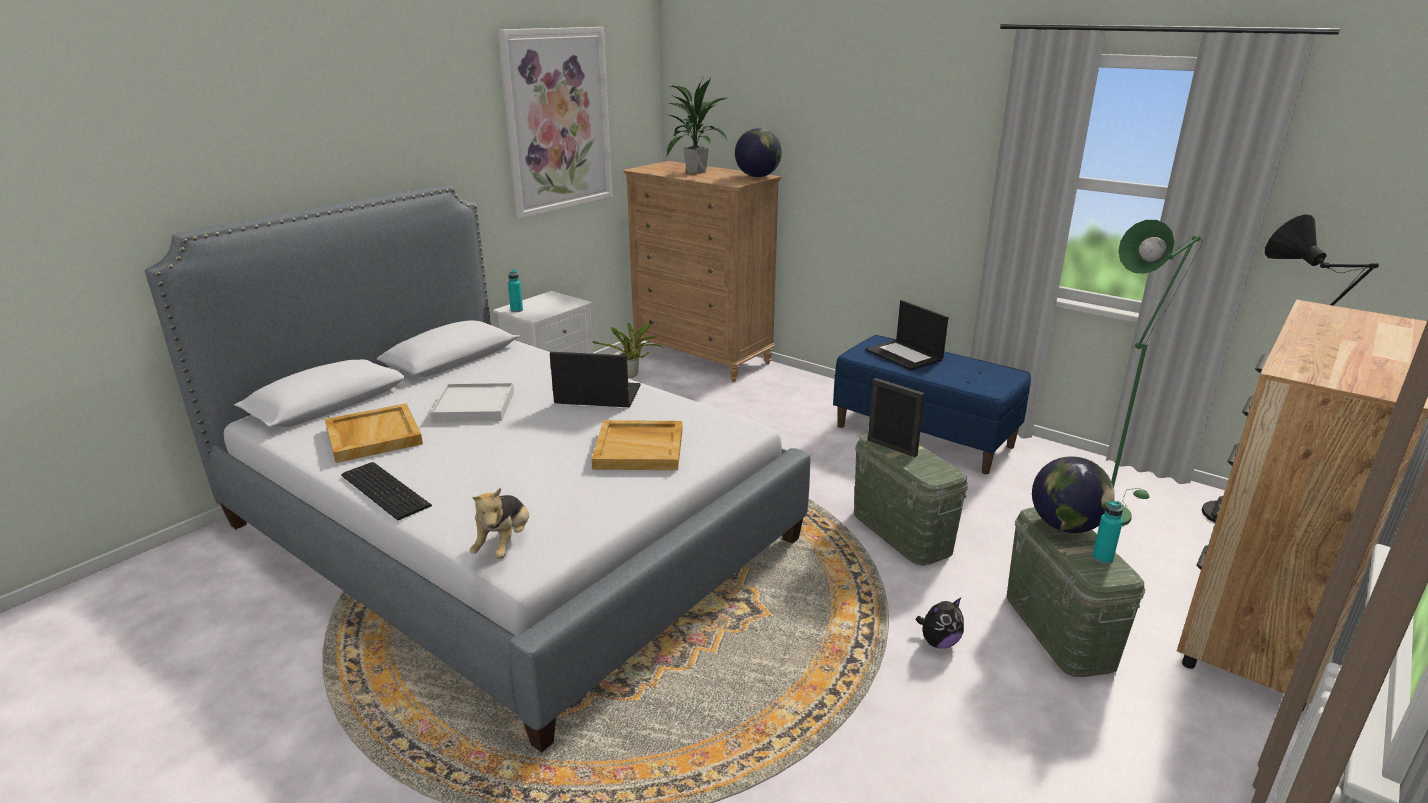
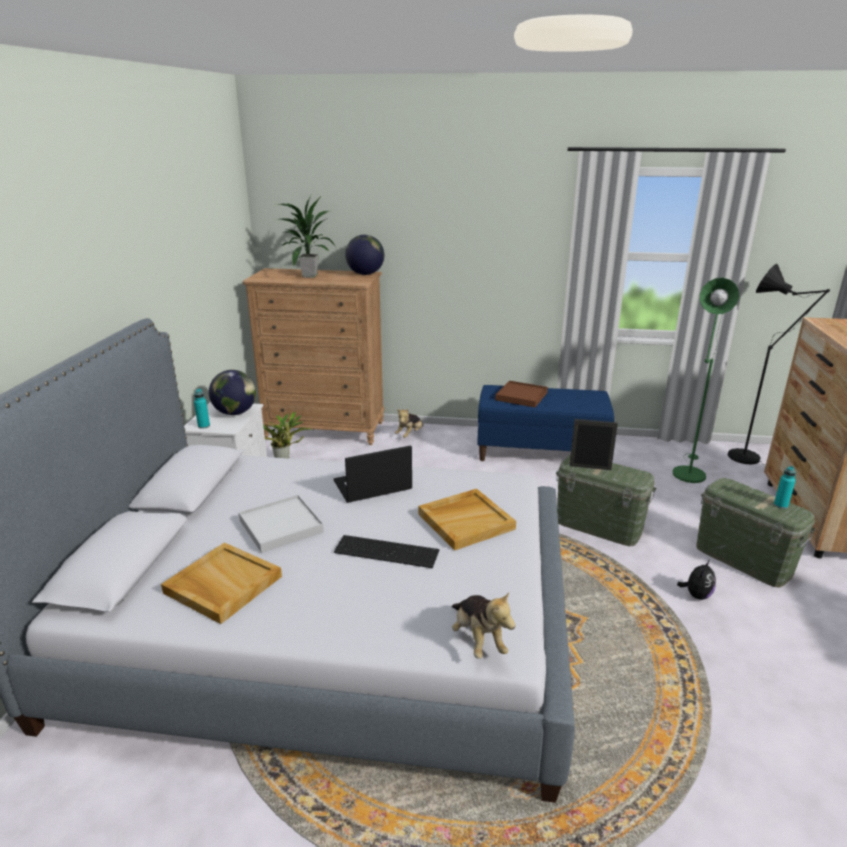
camera: 30 degrees left, 0 degrees up
keyboard [341,462,432,520] -> keyboard moved to [334,535,439,568]
picture [498,27,612,218] -> none
laptop [865,300,948,371] -> brown tray [495,381,548,407]
globe [1032,456,1115,533] -> globe moved to [209,370,256,415]
none -> plush toy [395,409,423,438]

